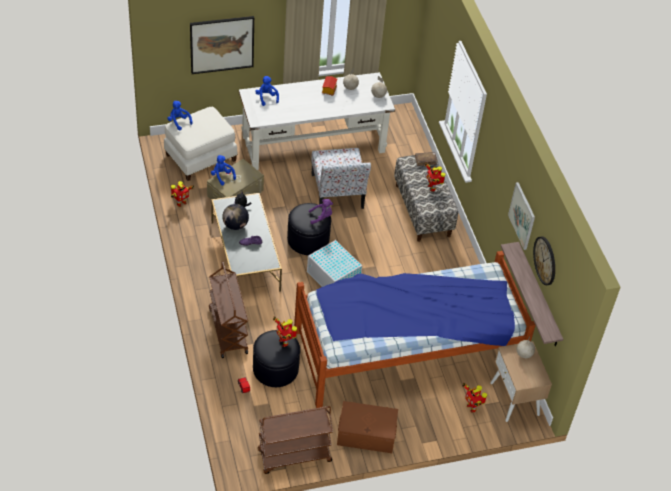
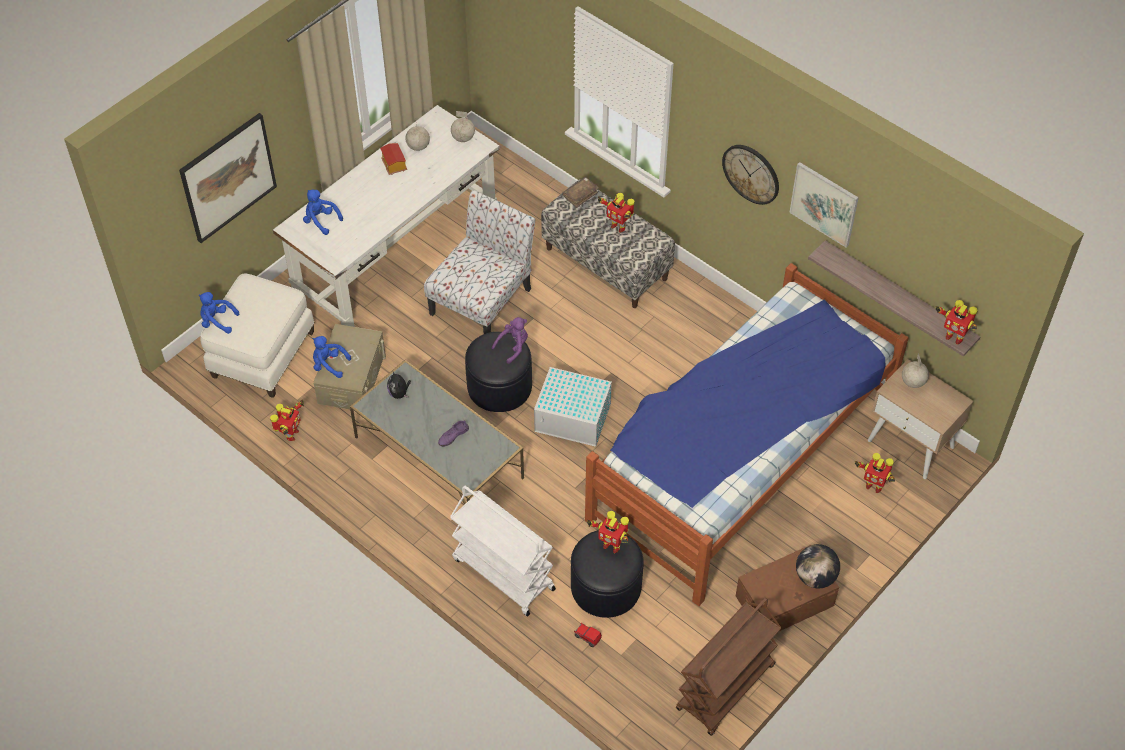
camera: 30 degrees left, 5 degrees up
brown cart [209,261,248,358] -> white cart [450,486,556,616]
globe [222,204,249,230] -> globe moved to [796,544,840,589]
chair [311,148,371,209] -> chair turned 105 degrees counterclockwise [424,190,535,334]
wall clock [533,236,555,285] -> wall clock moved to [722,145,779,205]
none -> toy robot [936,300,978,344]

